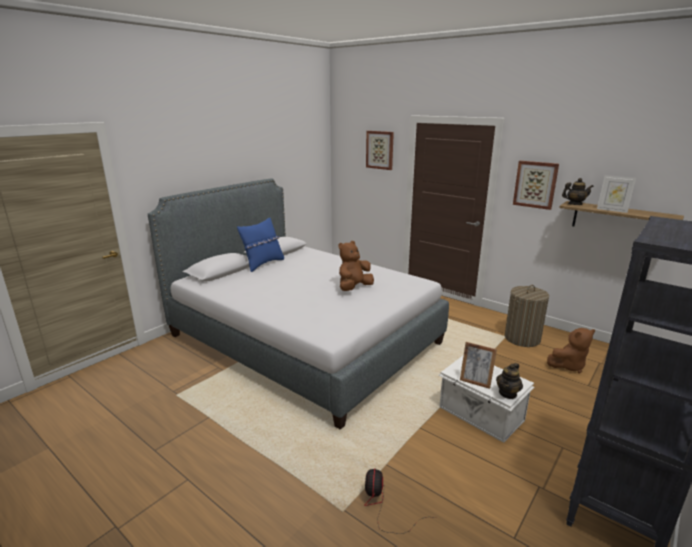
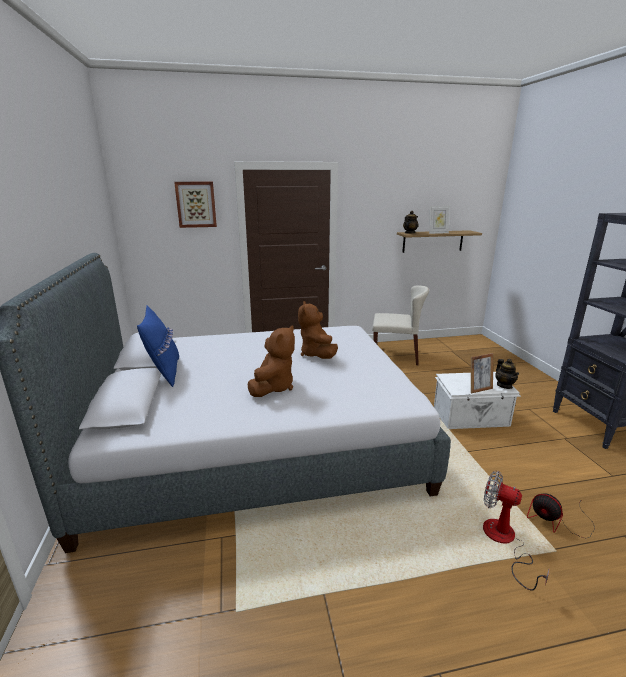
camera: 50 degrees left, 0 degrees up
laundry basket [504,285,549,347] -> beige chair [372,285,429,365]
picture [513,161,559,210] -> none
brown plush toy [547,328,595,373] -> brown plush toy moved to [248,325,295,397]
none -> fan [483,471,550,591]

